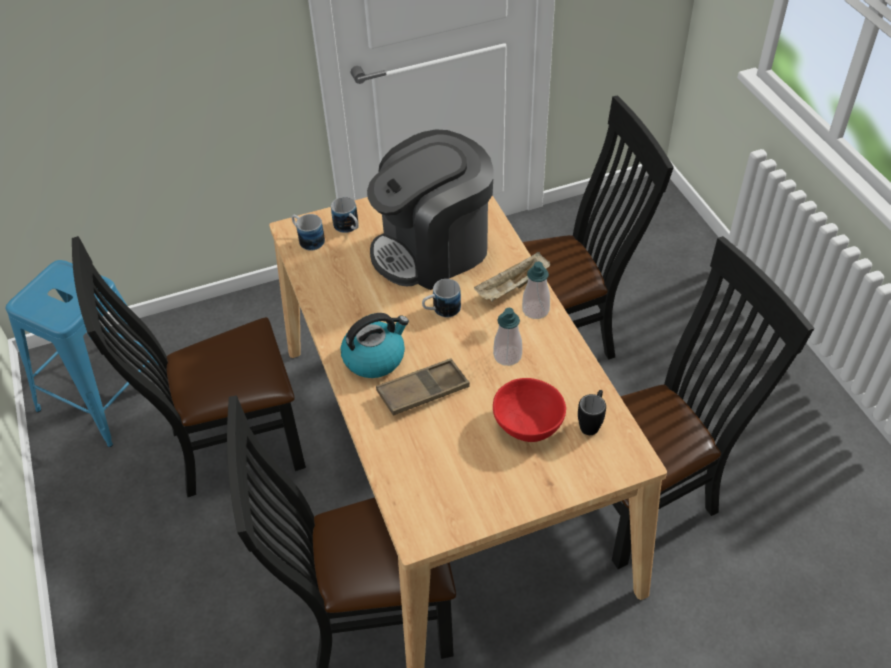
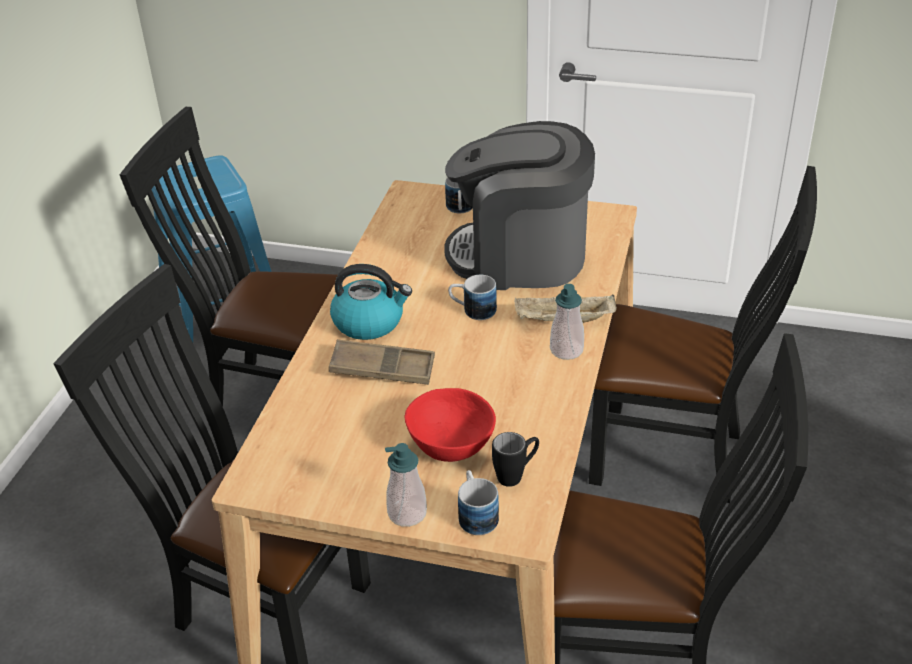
camera: 35 degrees right, 10 degrees down
mug [292,214,325,251] -> mug moved to [458,470,499,535]
soap dispenser [493,308,522,366] -> soap dispenser moved to [385,443,427,527]

